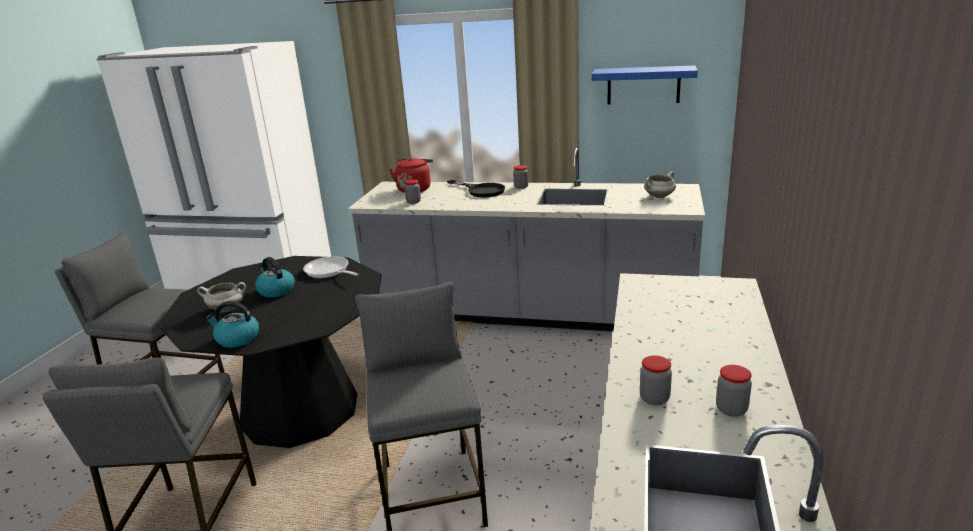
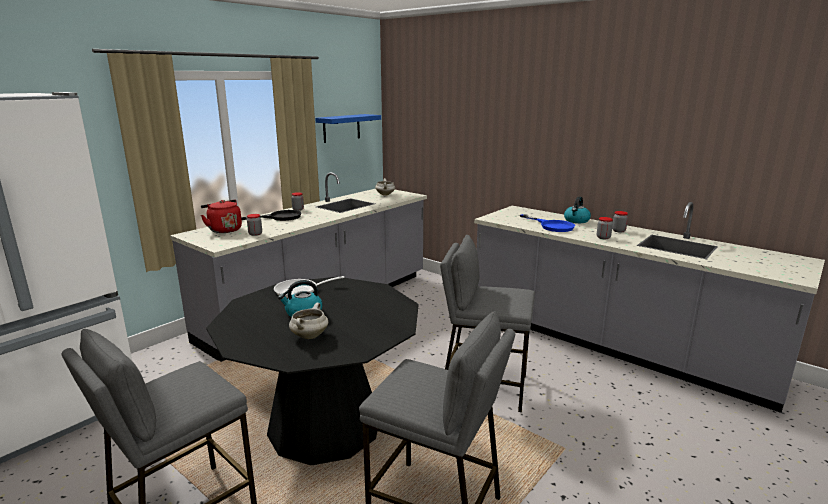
camera: 65 degrees left, 5 degrees down
kettle [206,301,259,348] -> kettle moved to [564,197,591,223]
none -> blue frying pan [520,214,575,232]

